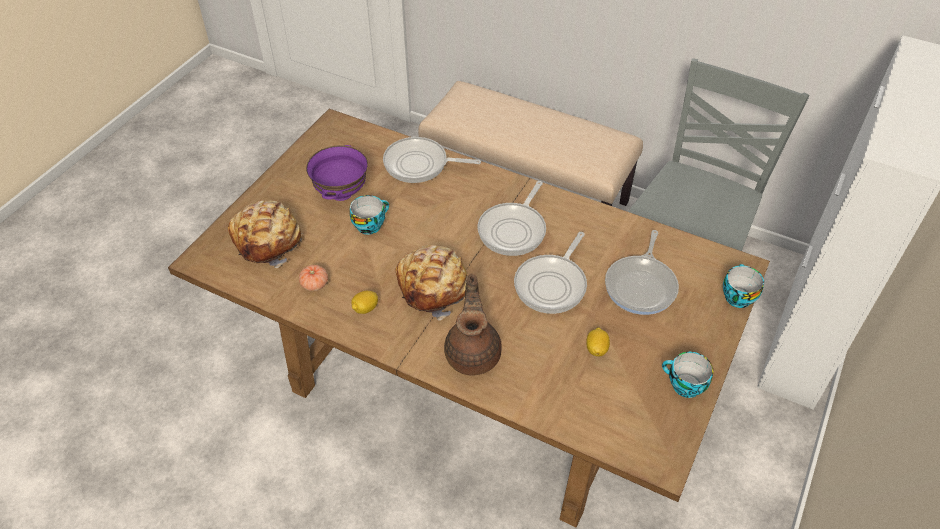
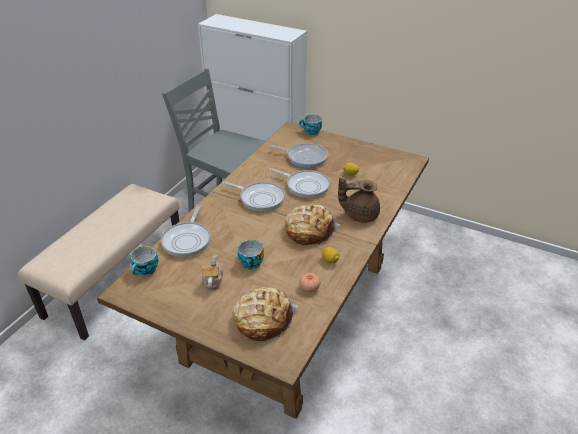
camera: 90 degrees left, 10 degrees down
purple bowl [306,145,368,201] -> teapot [202,254,223,290]
cup [662,352,713,398] -> cup moved to [130,246,158,276]

